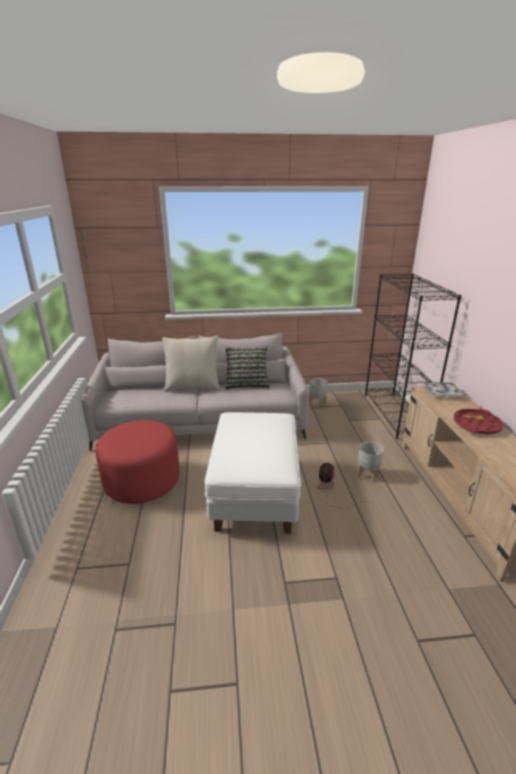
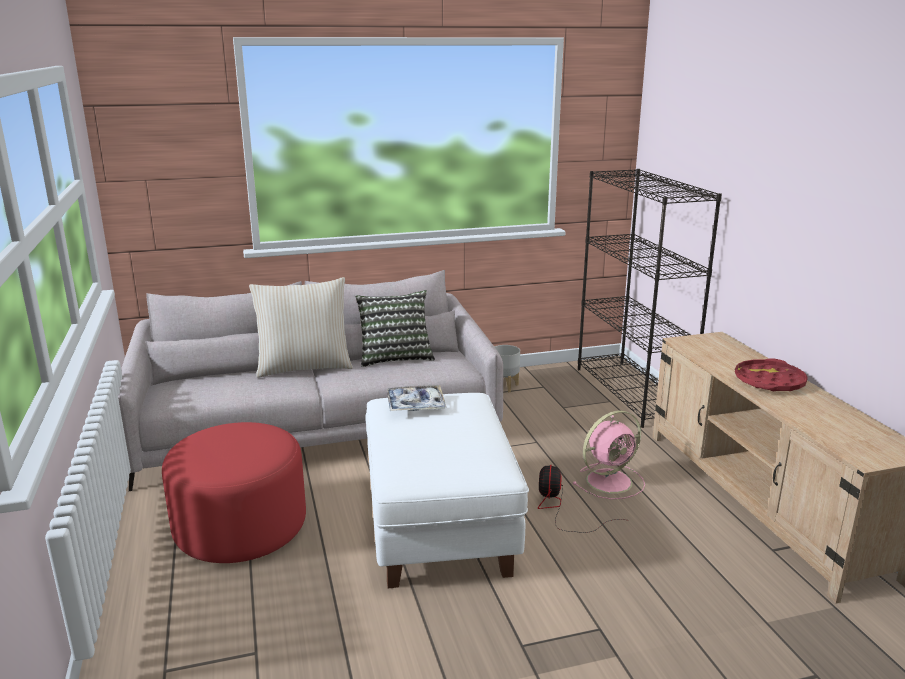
camera: 10 degrees left, 5 degrees down
grey planter [357,442,384,481] -> pink fan [572,410,645,499]
tray [424,382,465,397] -> tray moved to [387,385,446,411]

